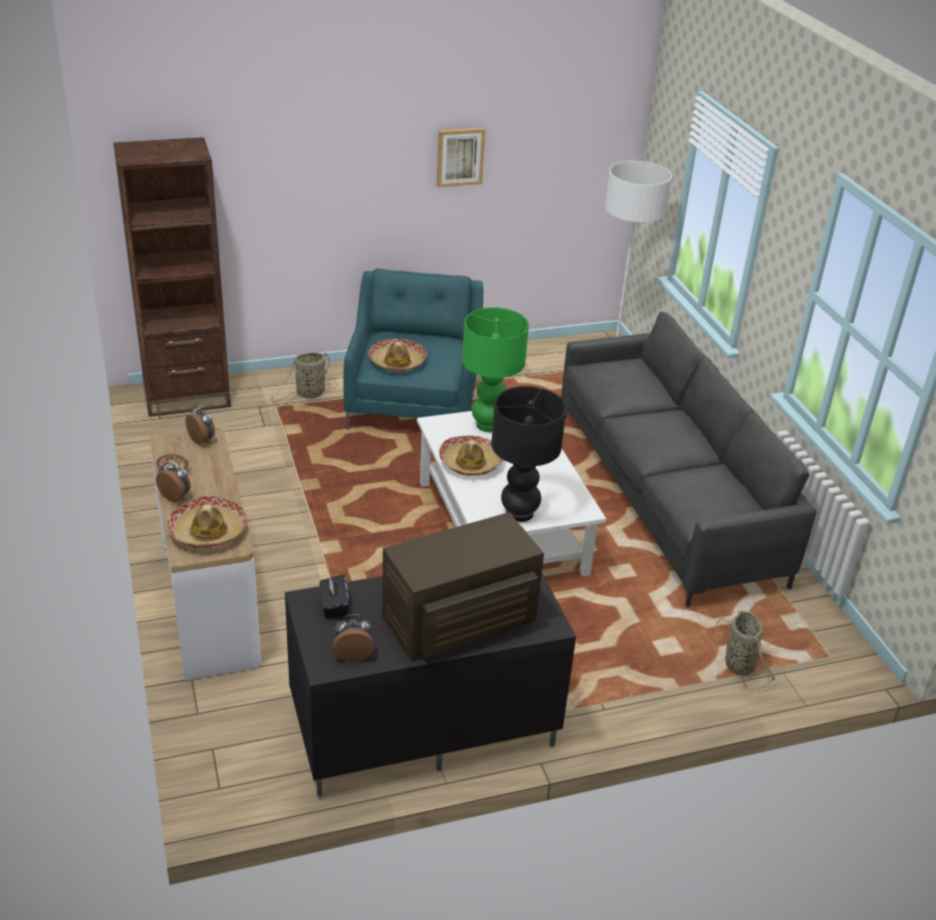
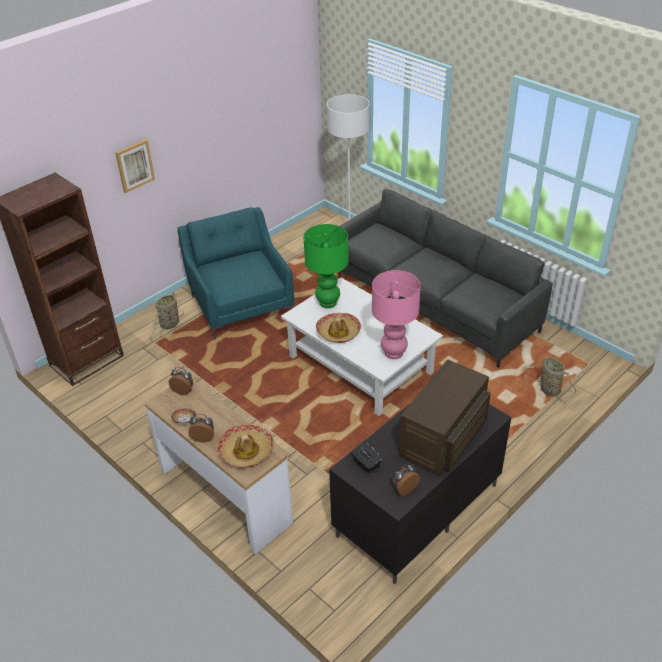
camera: 25 degrees left, 5 degrees up
hat [368,339,427,372] -> none
picture [437,128,486,187] -> picture moved to [115,139,155,193]
black table lamp [491,386,566,522] -> pink table lamp [372,270,421,359]

